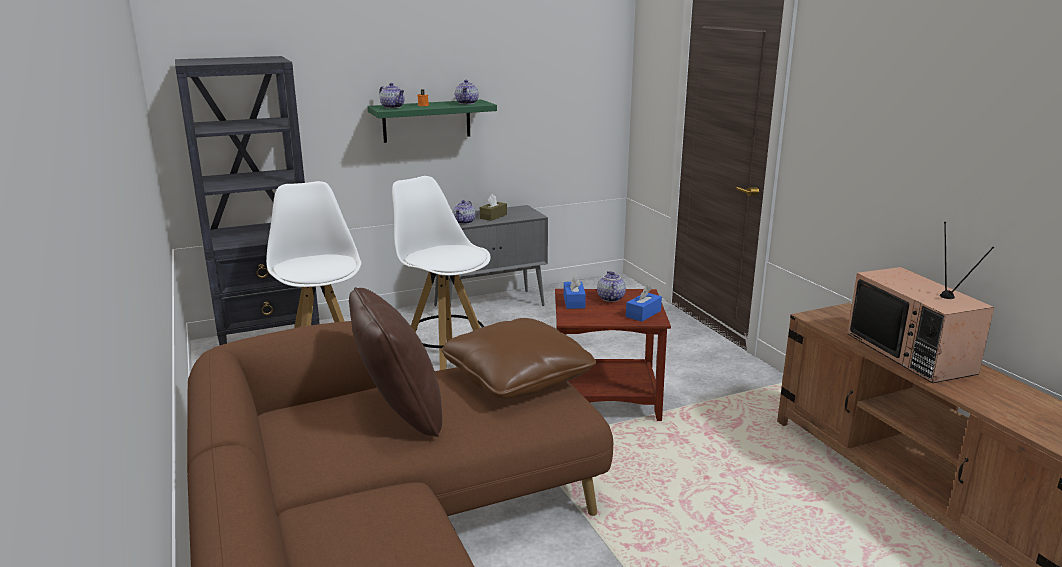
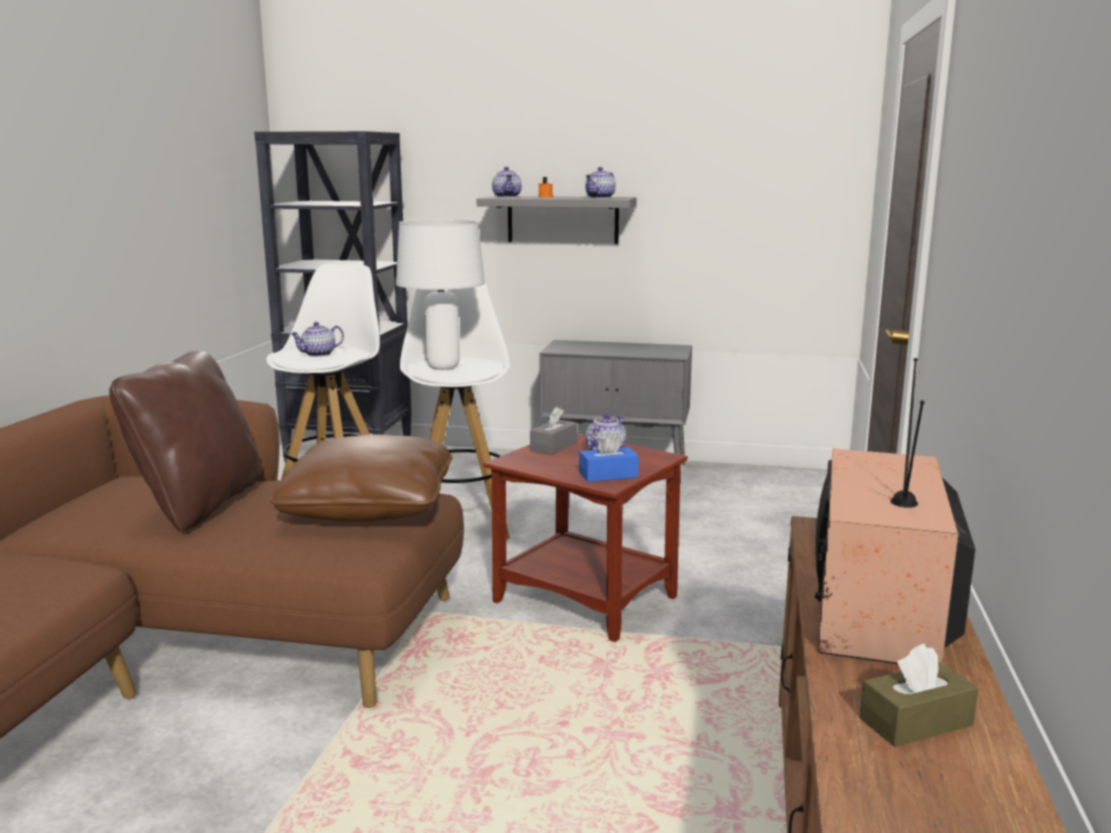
camera: 35 degrees right, 5 degrees down
green shelf [367,99,497,143] -> grey shelf [477,196,637,244]
teapot [453,200,476,224] -> teapot moved to [290,322,344,357]
brown tissue box [480,194,507,221] -> brown tissue box moved to [860,643,978,747]
blue tissue box [564,274,586,309] -> grey tissue box [530,407,577,455]
none -> white table lamp [396,219,485,370]

